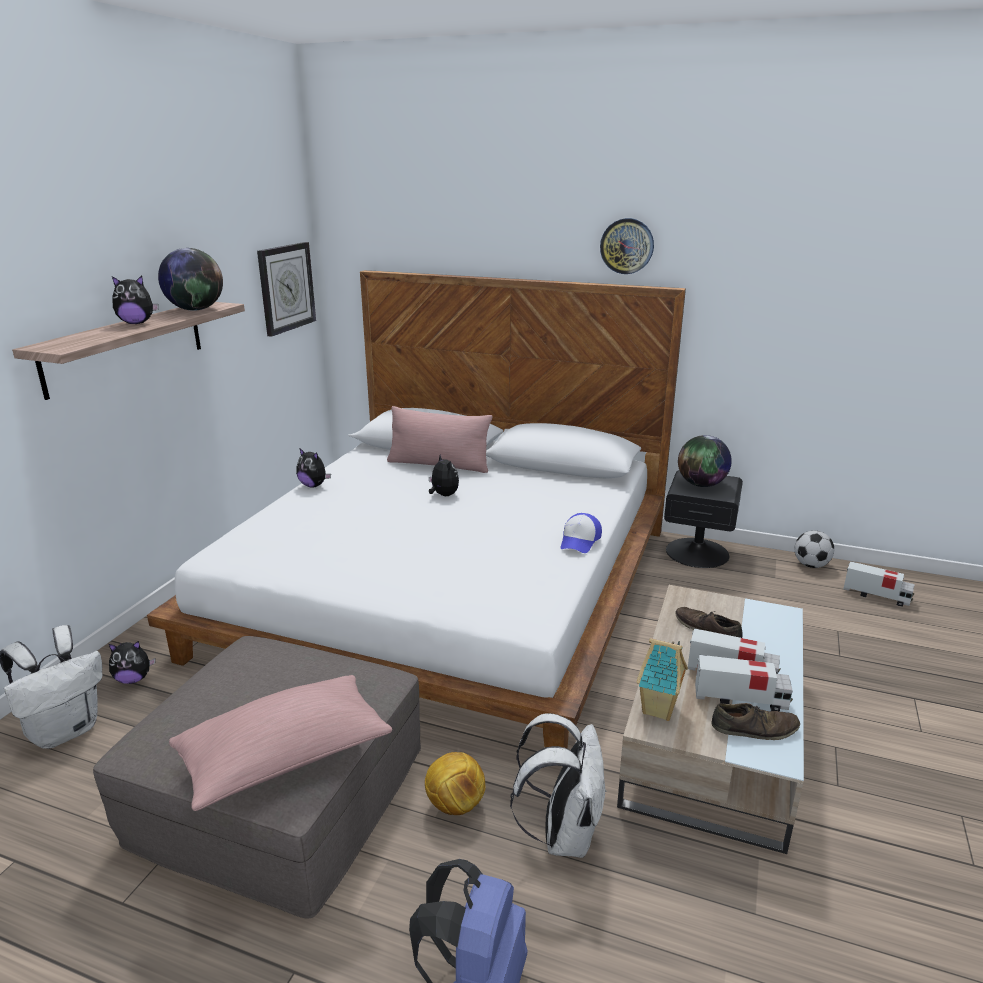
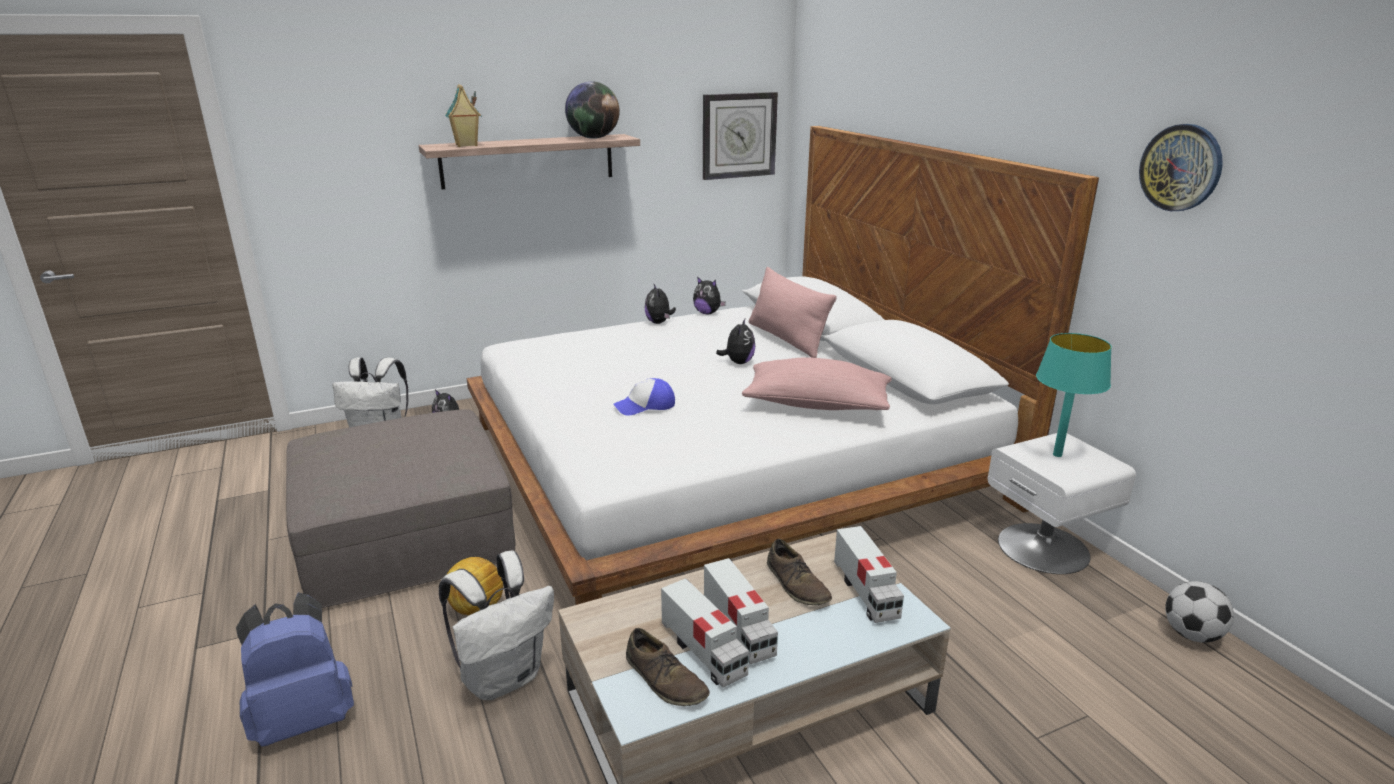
camera: 45 degrees right, 0 degrees up
plush toy [112,275,158,324] -> plush toy moved to [693,276,726,314]
pink pillow [169,675,392,811] -> pink pillow moved to [742,357,891,410]
cap [561,513,602,553] -> cap moved to [613,378,675,416]
wall clock [600,218,654,274] -> wall clock moved to [1139,124,1223,211]
toy house [637,638,688,721] -> toy house moved to [445,84,482,147]
black nightstand [664,470,743,568] -> white nightstand [988,433,1136,574]
brown shoe [675,607,743,638] -> brown shoe turned 150 degrees clockwise [767,539,832,605]
globe [678,435,732,487] -> turquoise table lamp [1036,333,1112,457]
toy truck [843,561,915,607] -> toy truck moved to [834,526,904,623]

